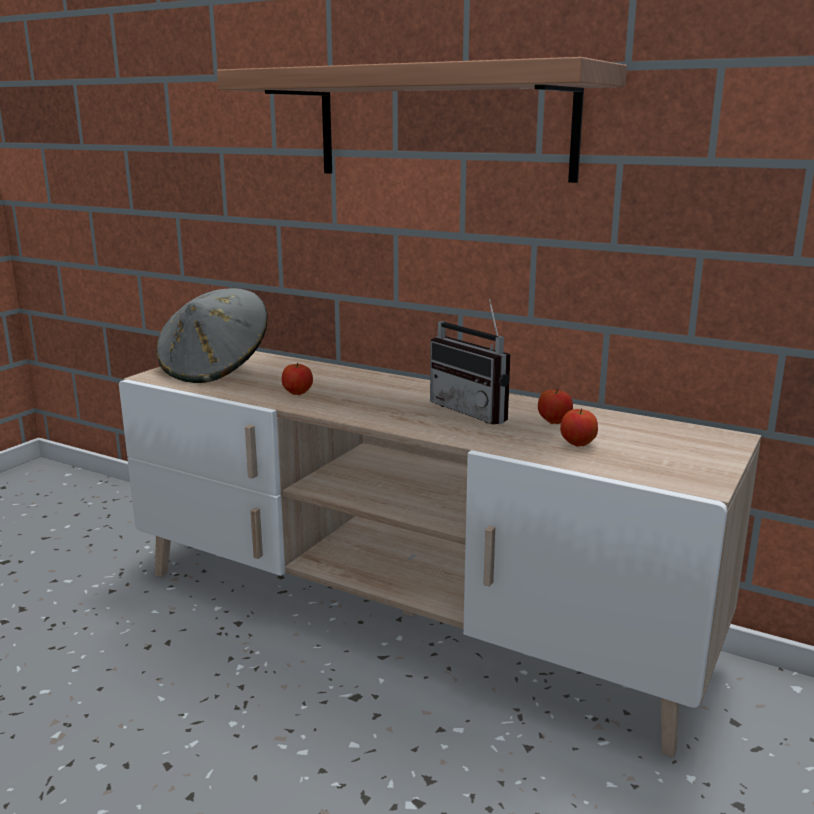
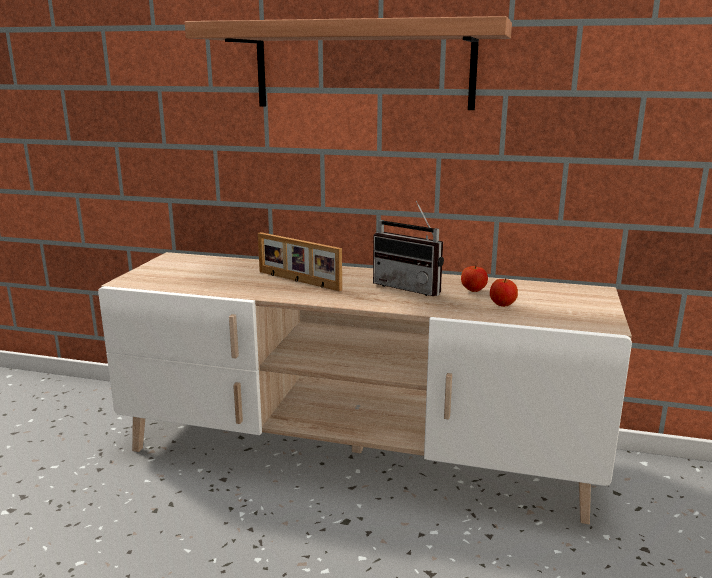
camera: 15 degrees left, 0 degrees up
grey hat [156,288,268,383] -> none
apple [282,362,313,395] -> none
none -> picture frame [258,232,342,291]

